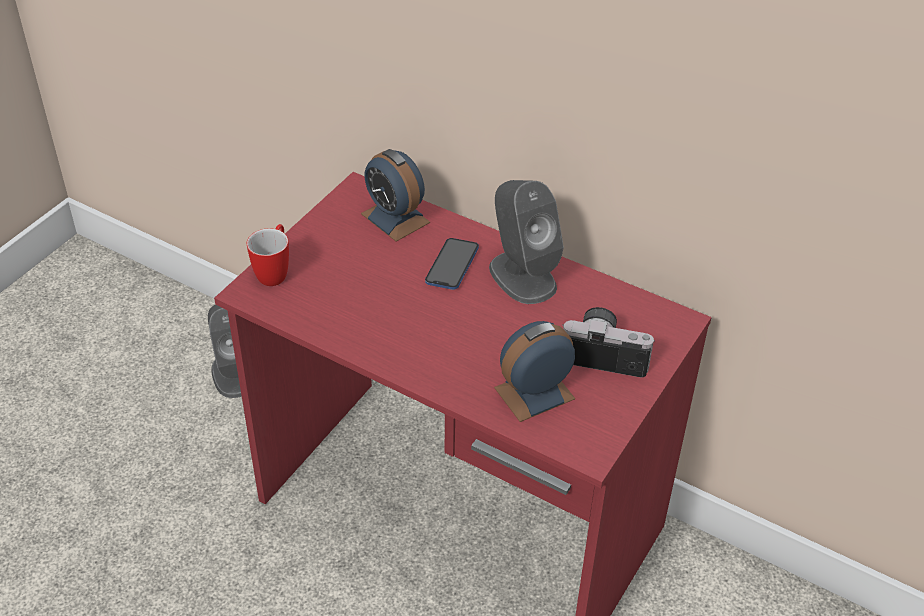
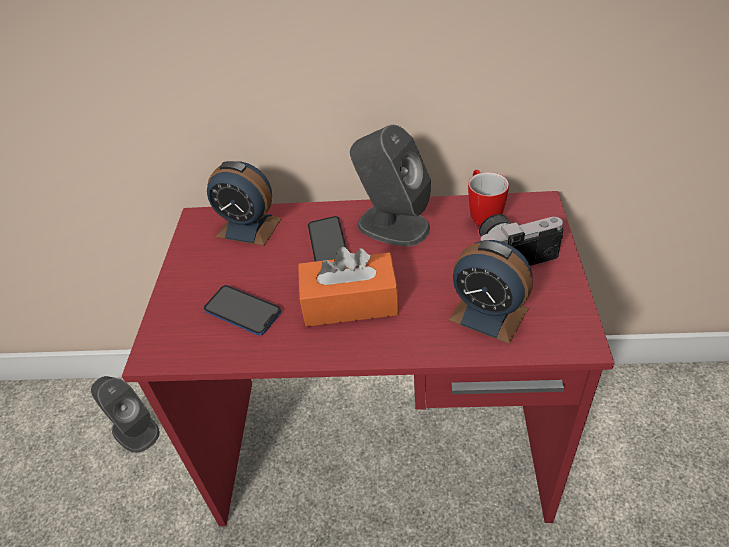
camera: 25 degrees left, 0 degrees up
mug [247,224,289,286] -> mug moved to [468,170,509,226]
alarm clock [494,321,575,422] -> alarm clock turned 90 degrees counterclockwise [448,240,533,344]
none -> phone [204,285,281,336]
none -> orange tissue box [298,247,399,327]

